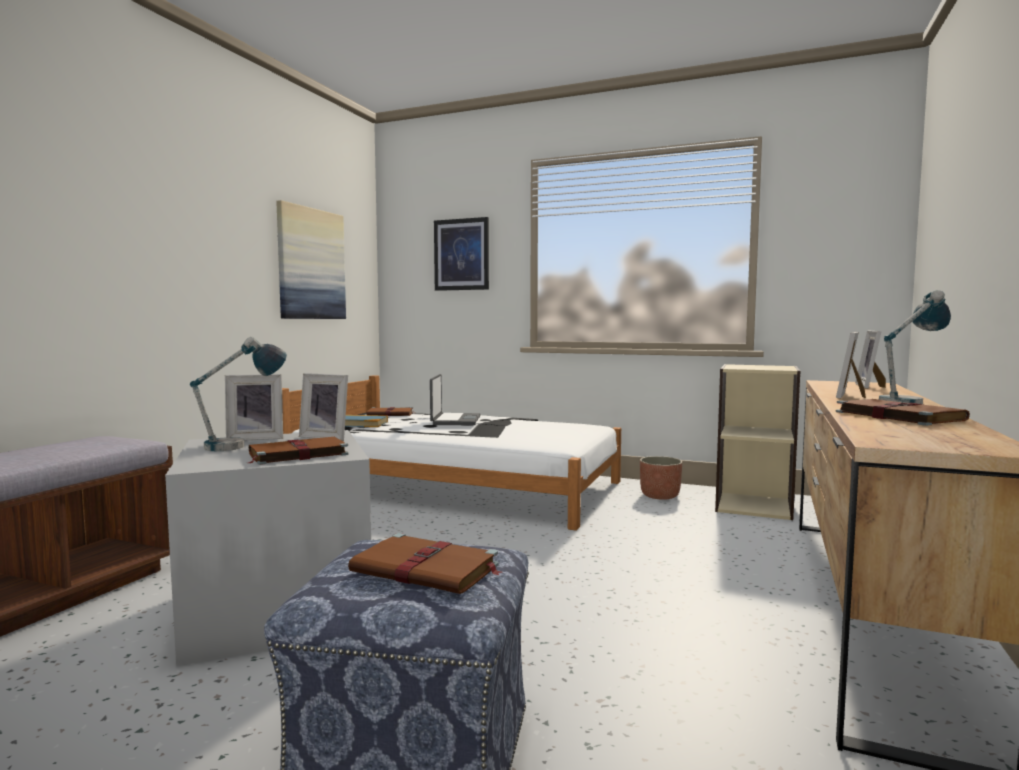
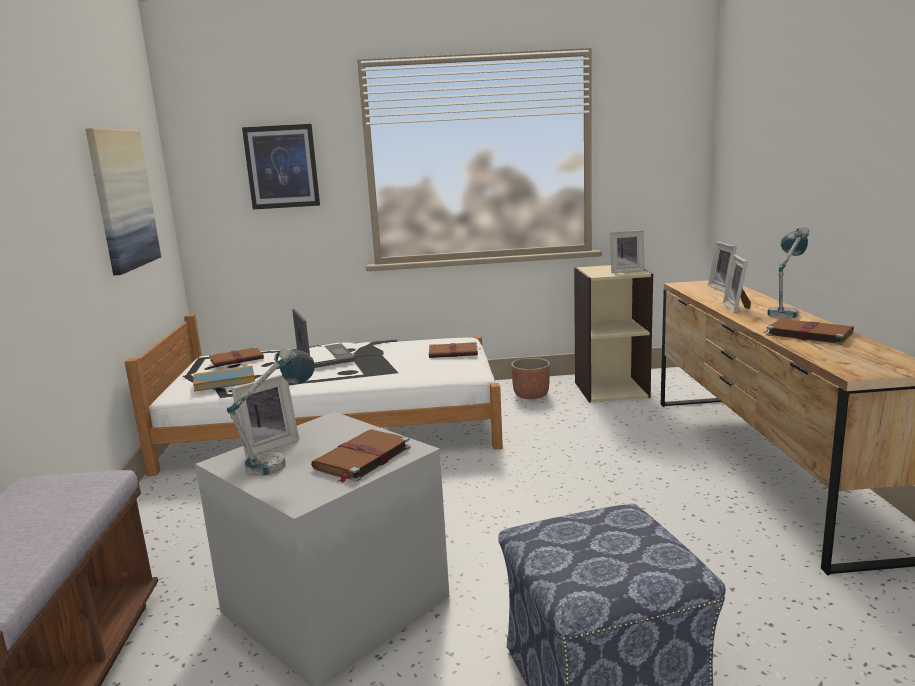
camera: 25 degrees left, 10 degrees up
picture frame [299,373,348,441] -> picture frame moved to [610,230,645,273]
brown book [348,533,501,594] -> brown book moved to [429,342,482,358]

